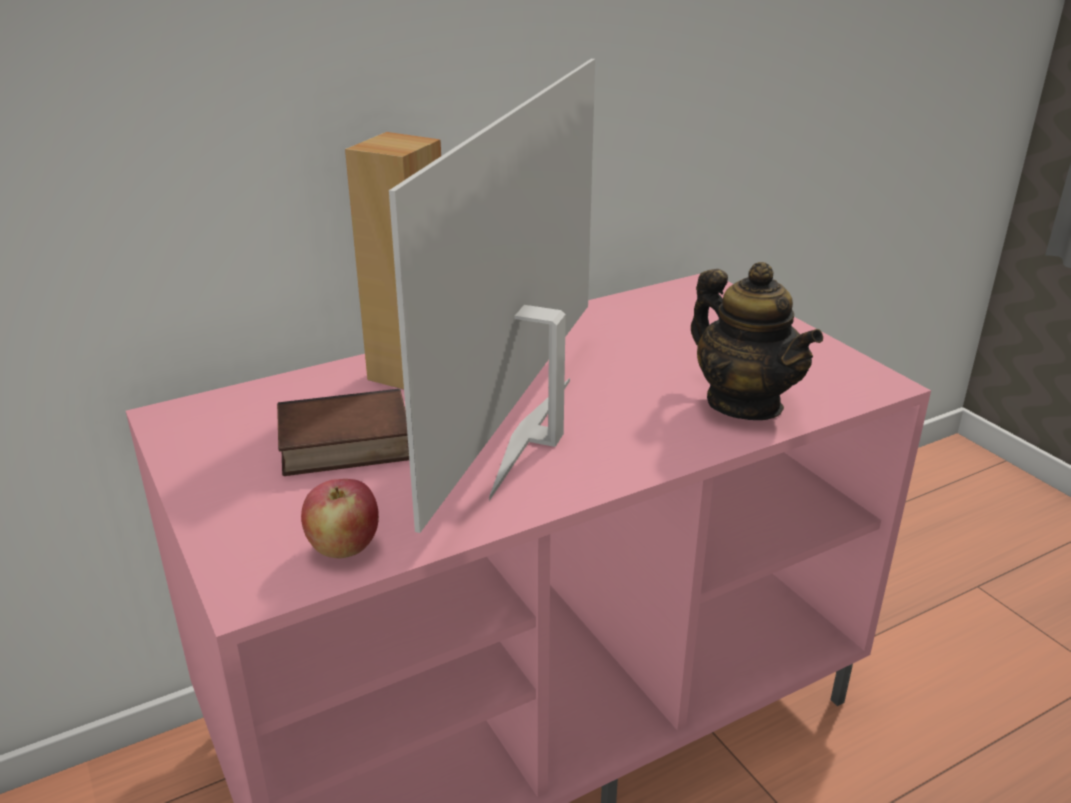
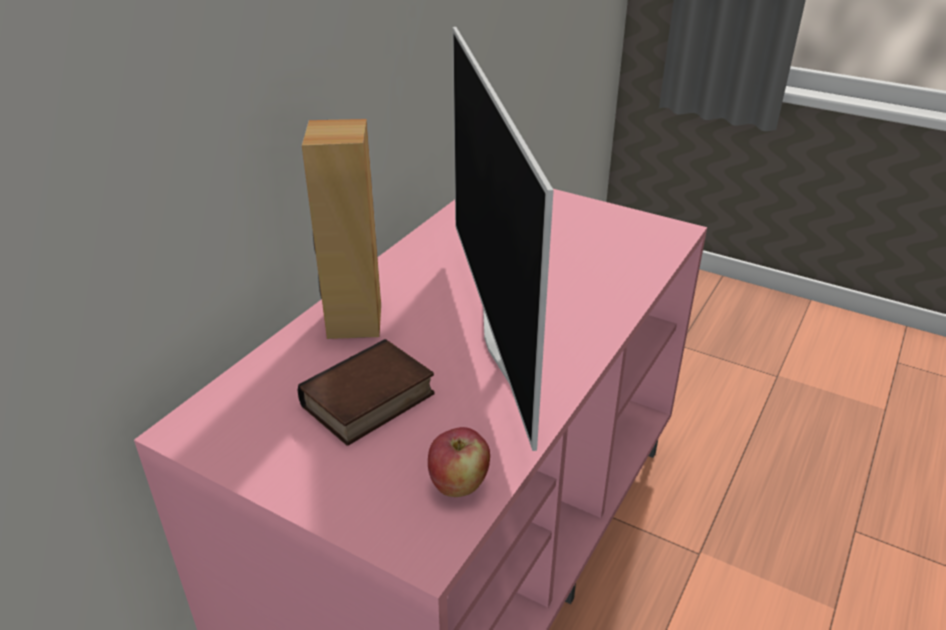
camera: 30 degrees left, 5 degrees up
teapot [691,262,823,420] -> none

